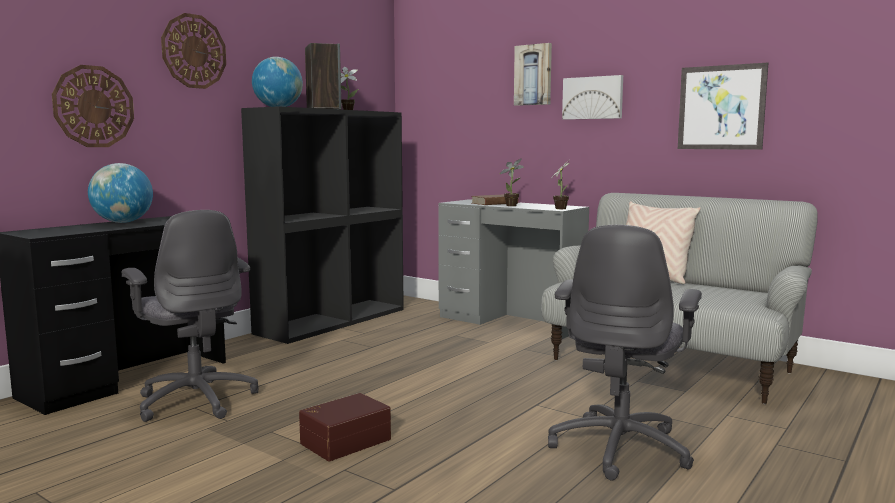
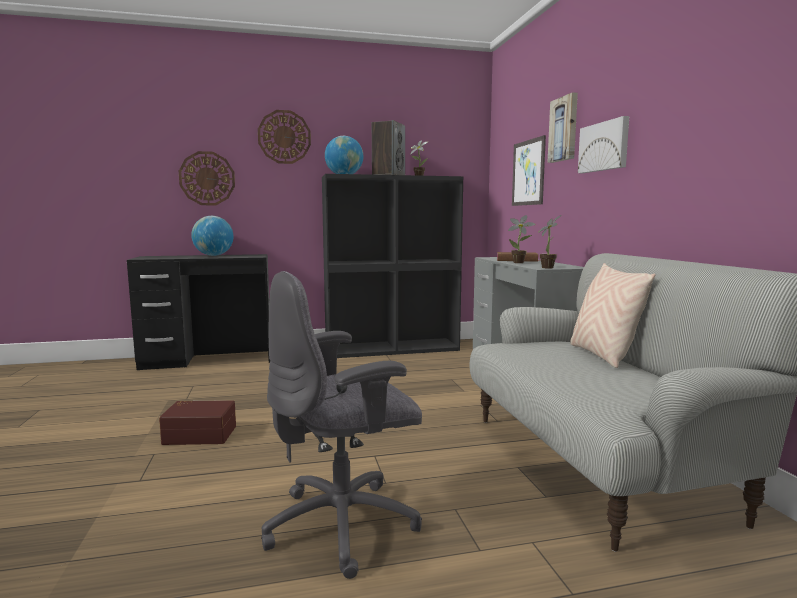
camera: 40 degrees right, 0 degrees up
grey office chair [121,210,259,422] -> none
picture [678,63,768,150] -> picture moved to [512,135,546,206]

